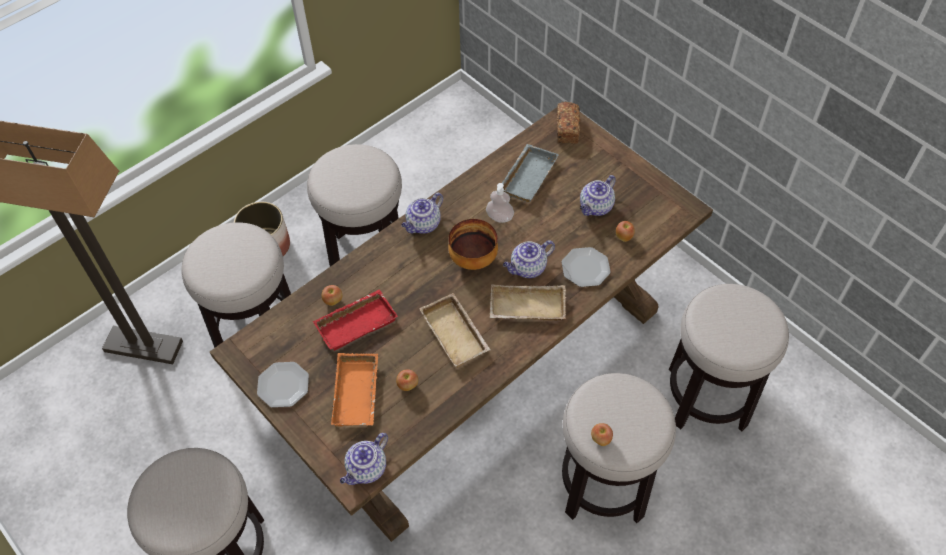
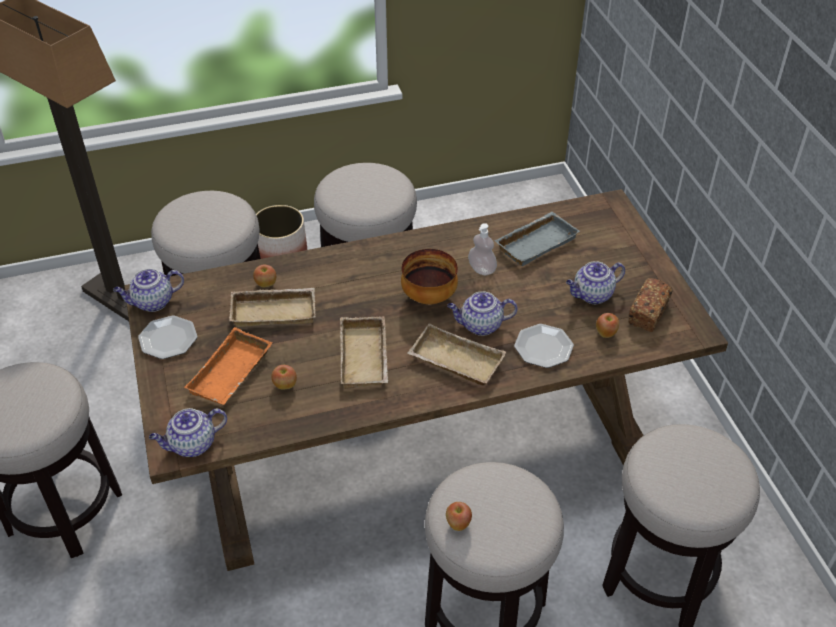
camera: 25 degrees right, 10 degrees down
red tray [313,290,398,351] -> beige tray [229,288,316,327]
teapot [401,193,443,234] -> teapot moved to [113,269,184,312]
bread [557,102,580,144] -> bread moved to [628,278,672,332]

